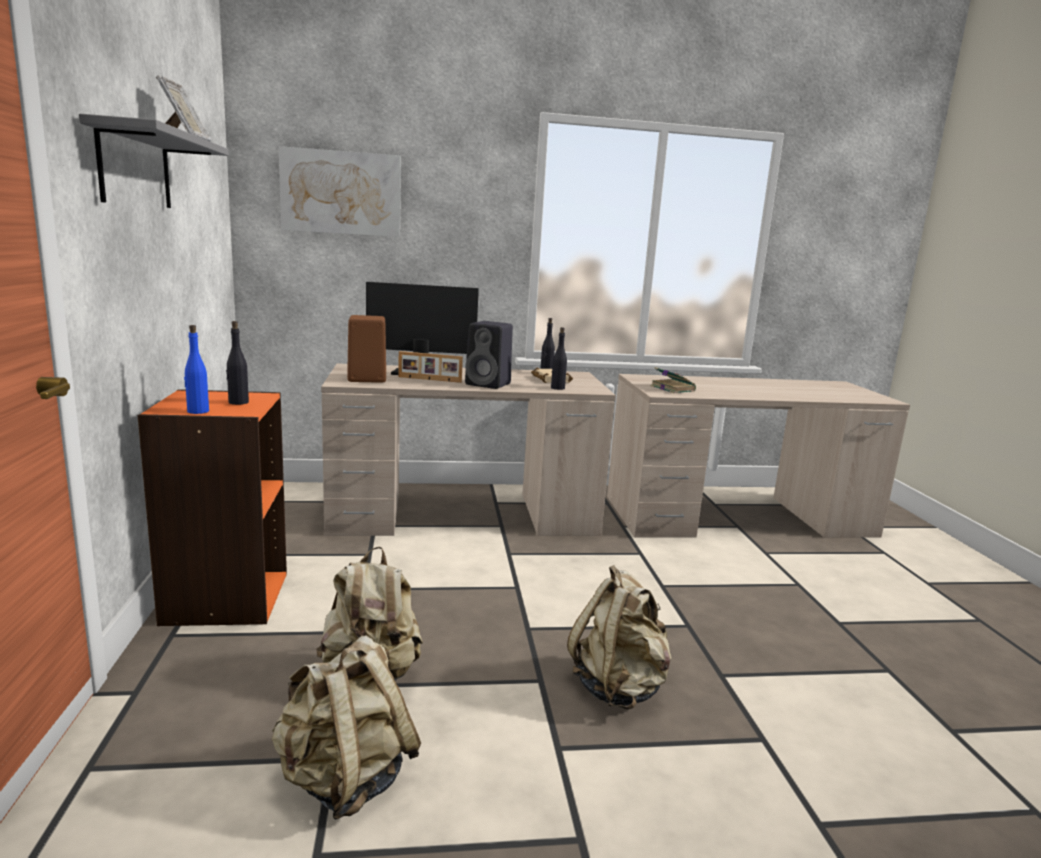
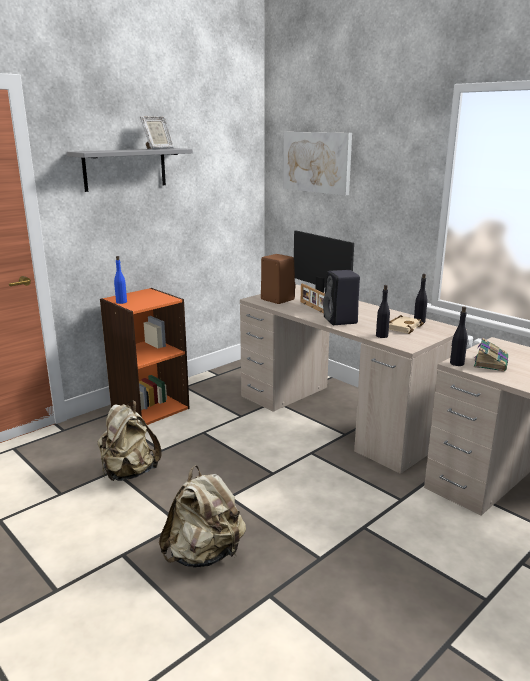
camera: 55 degrees right, 5 degrees up
black bottle [226,321,249,405] -> black bottle moved to [450,307,468,366]
beige backpack [271,635,421,820] -> none

